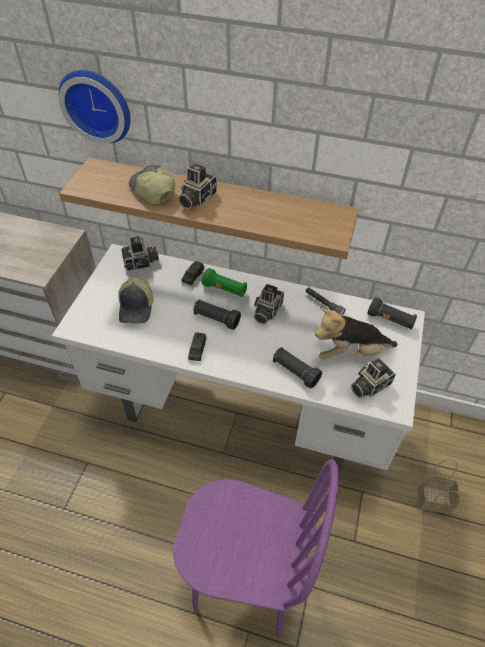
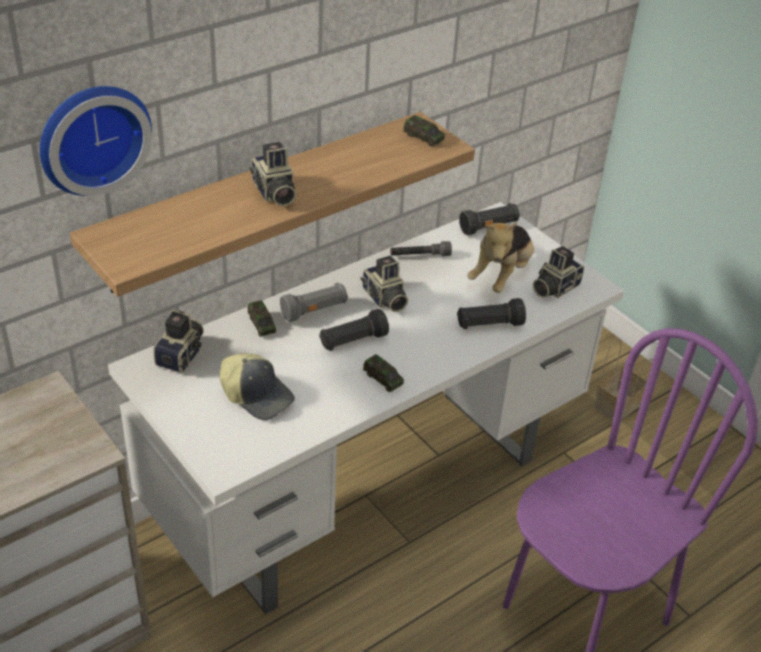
camera: 55 degrees left, 10 degrees down
cap [129,165,175,204] -> none
green flashlight [202,268,247,297] -> grey flashlight [280,283,348,322]
camera [351,358,396,398] -> camera turned 45 degrees clockwise [533,246,584,298]
none -> toy car [403,115,445,147]

